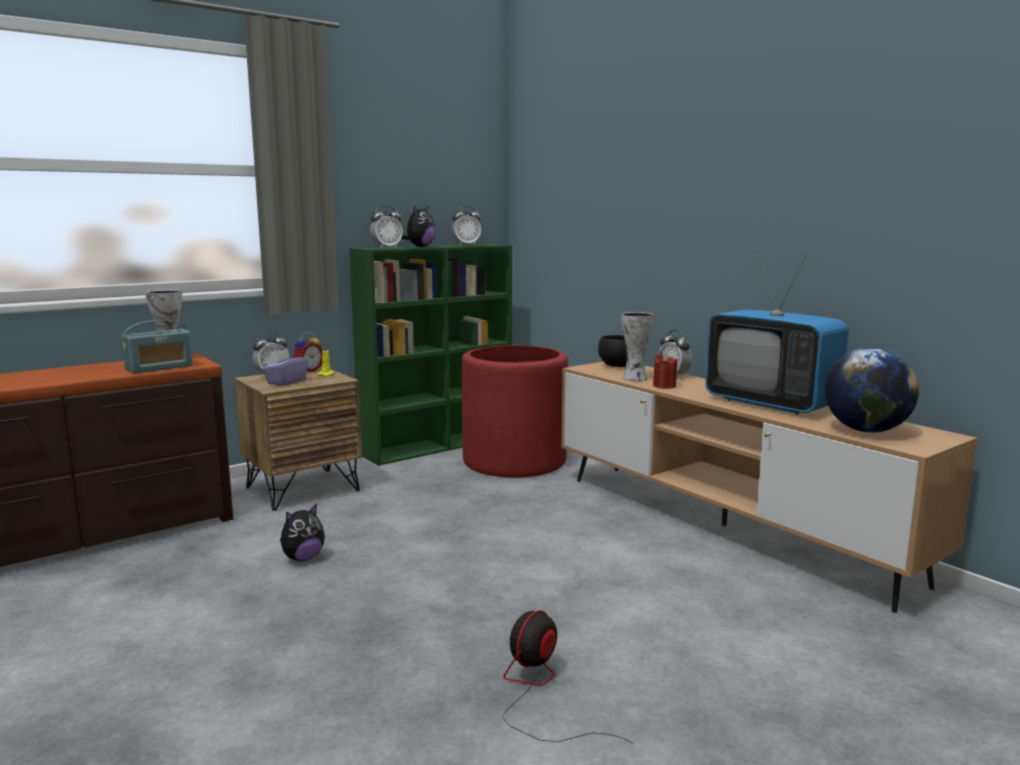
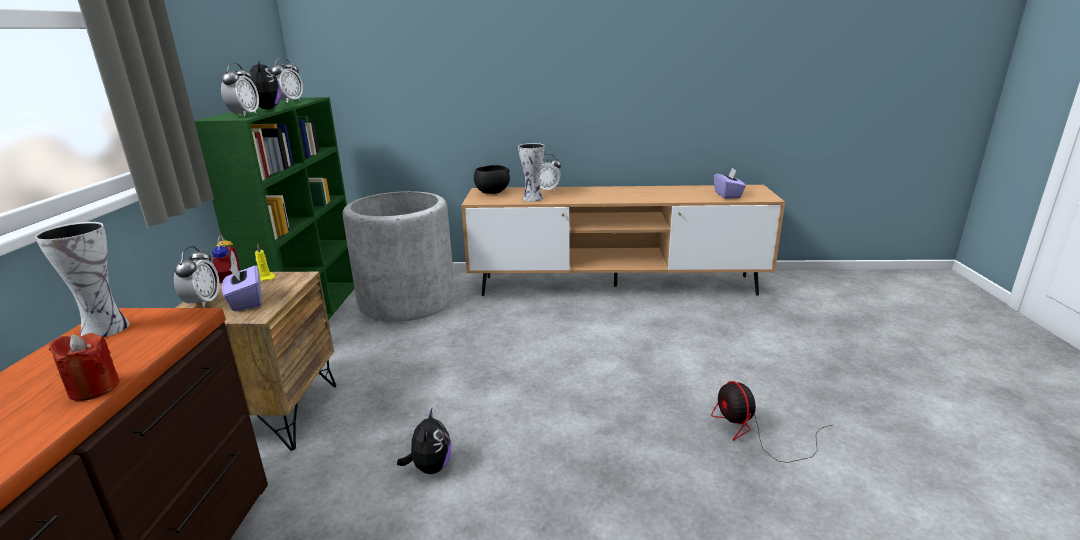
camera: 50 degrees left, 10 degrees up
radio [121,320,193,373] -> none
red planter [461,346,568,478] -> grey planter [343,191,455,322]
red candle [653,353,677,389] -> red candle moved to [49,333,120,401]
television [705,252,849,415] -> none
globe [825,347,919,433] -> purple tissue box [714,168,746,199]

